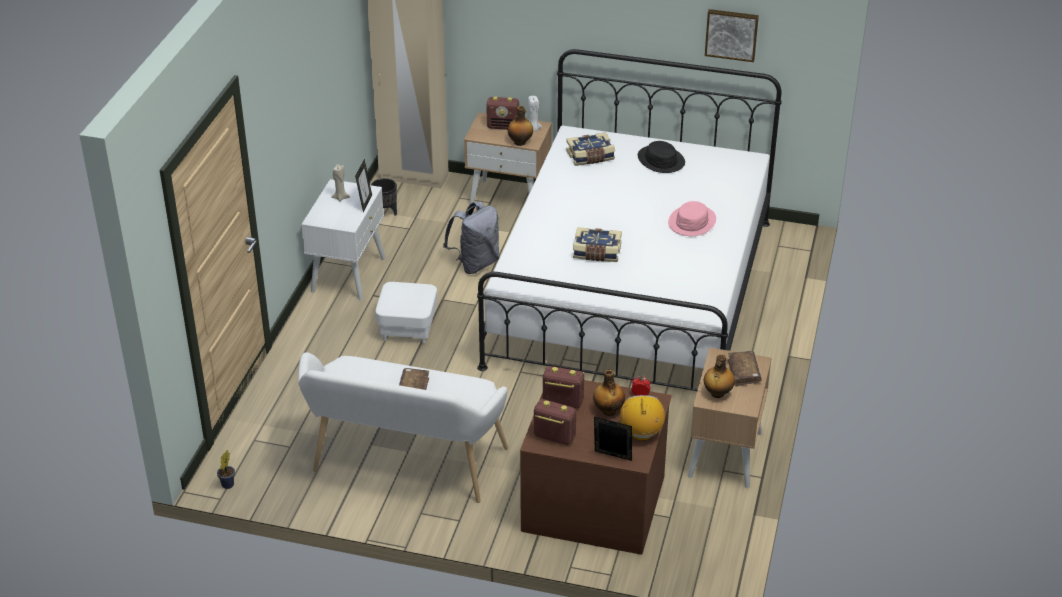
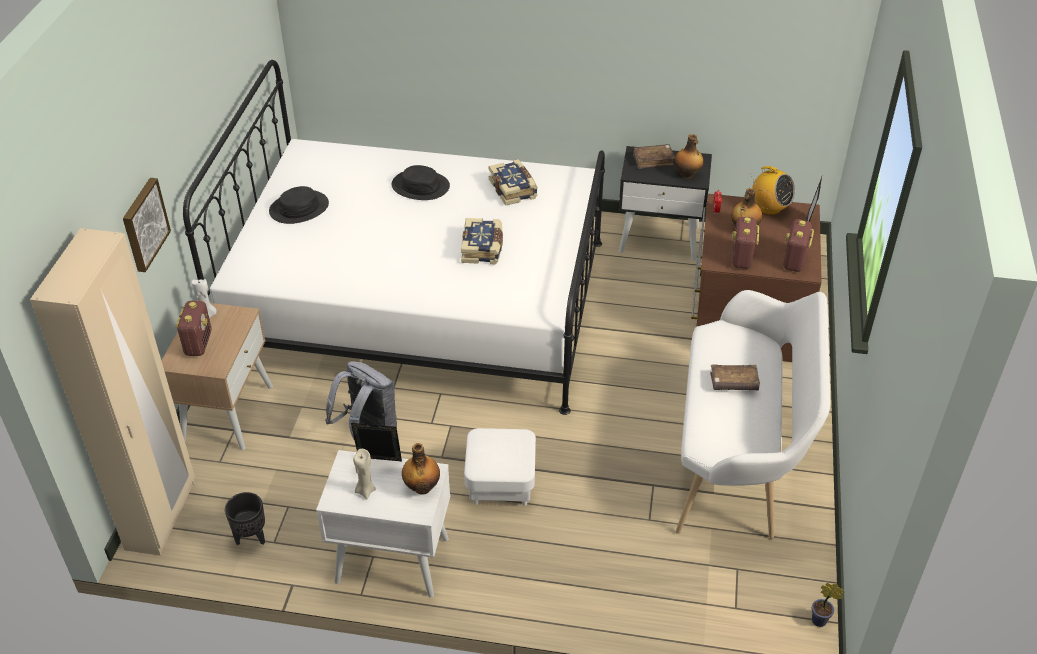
camera: 95 degrees left, 5 degrees up
bottle [508,106,533,146] -> bottle moved to [402,443,440,495]
book [566,132,615,166] -> book moved to [488,159,538,206]
radio [620,395,665,441] -> radio turned 135 degrees counterclockwise [752,166,795,215]
pink hat [668,201,716,236] -> black hat [392,165,450,200]
beige nightstand [688,347,772,488] -> black nightstand [618,146,712,261]
picture [705,9,759,62] -> picture moved to [123,178,171,272]

